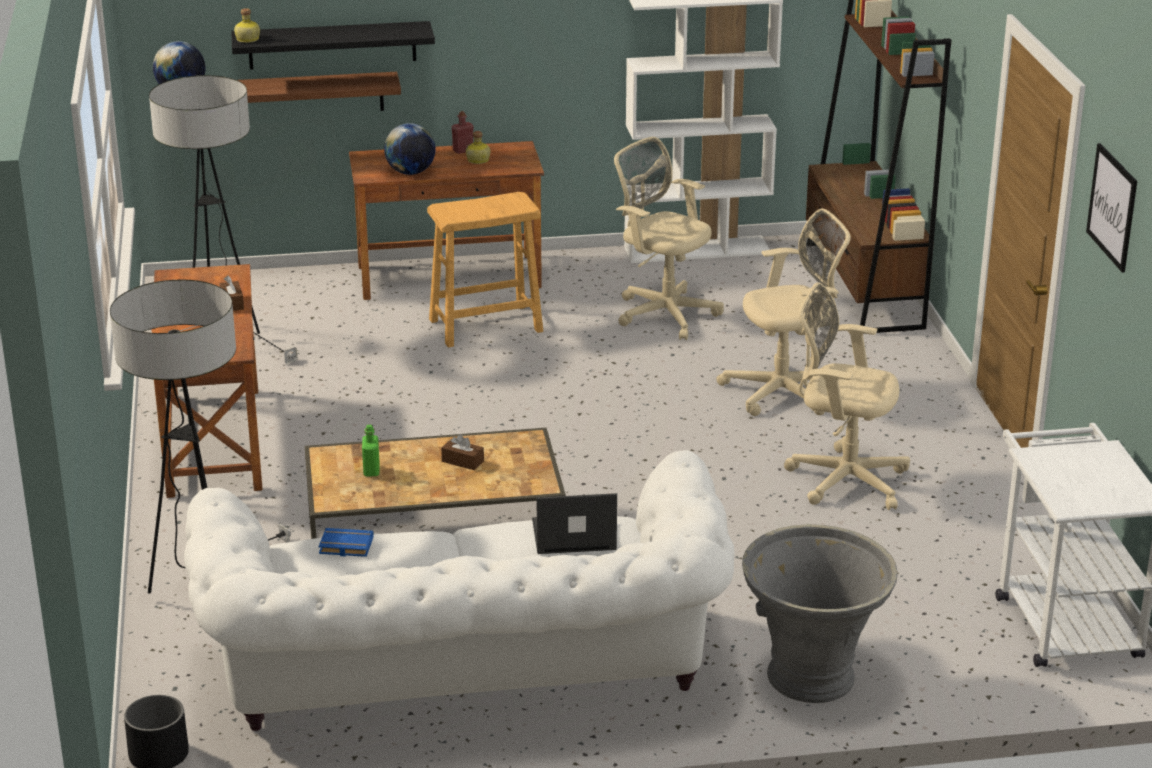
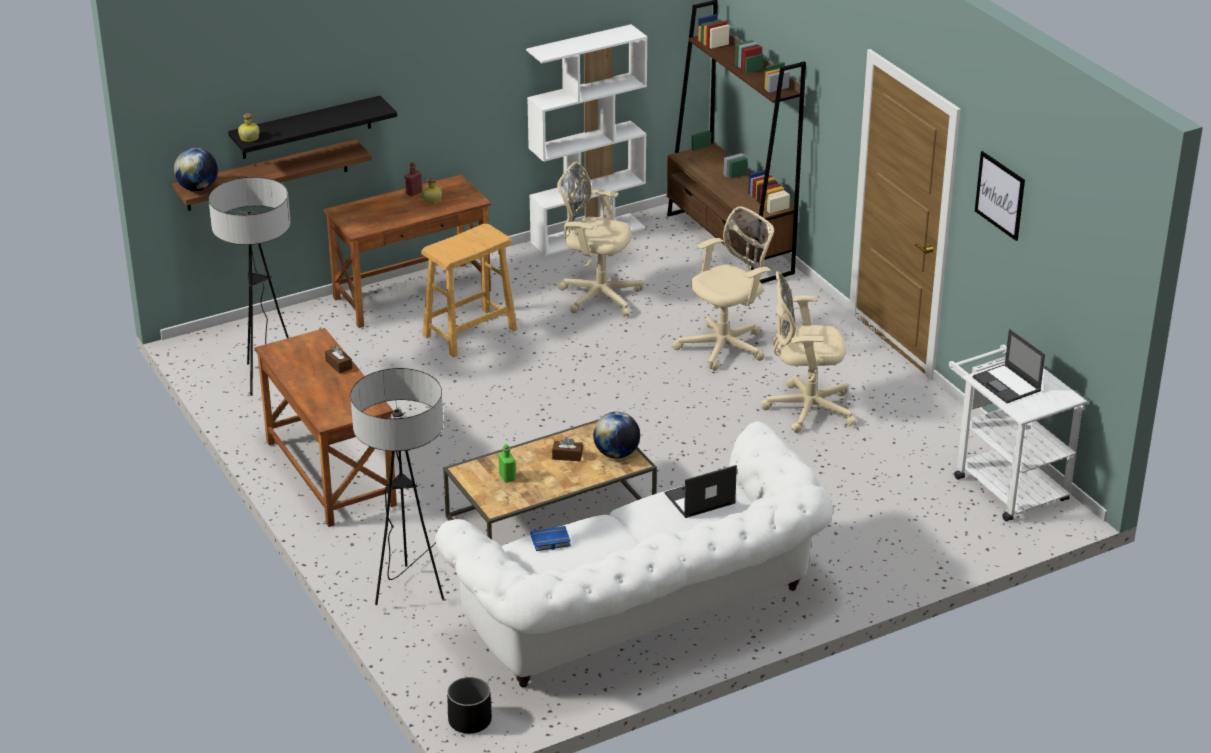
camera: 20 degrees left, 5 degrees up
globe [384,123,436,175] -> globe moved to [593,412,640,459]
grey planter [742,524,898,703] -> none
none -> laptop [973,329,1045,403]

